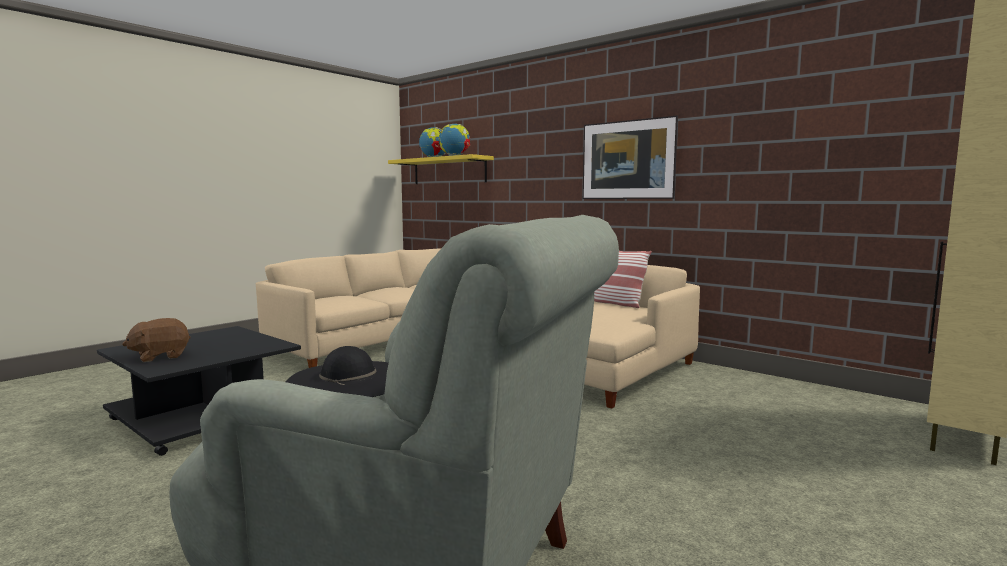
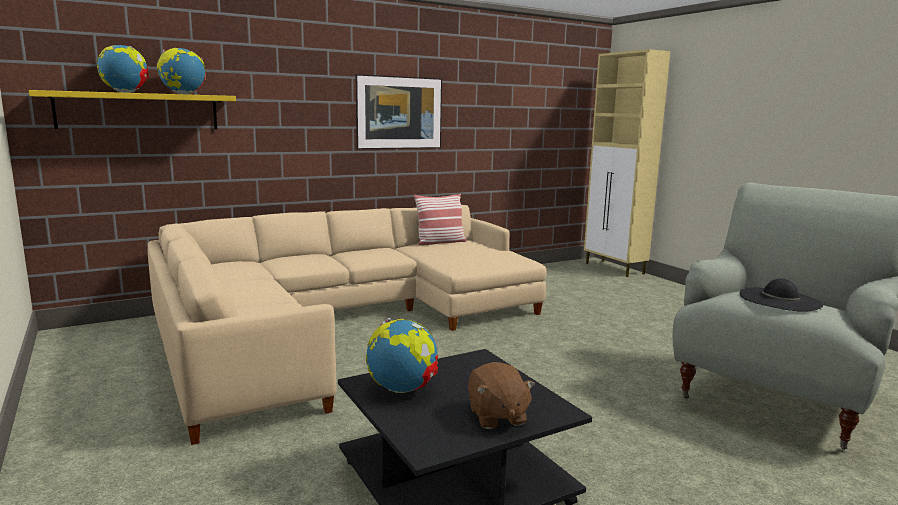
camera: 70 degrees left, 5 degrees up
none -> globe [366,318,438,393]

